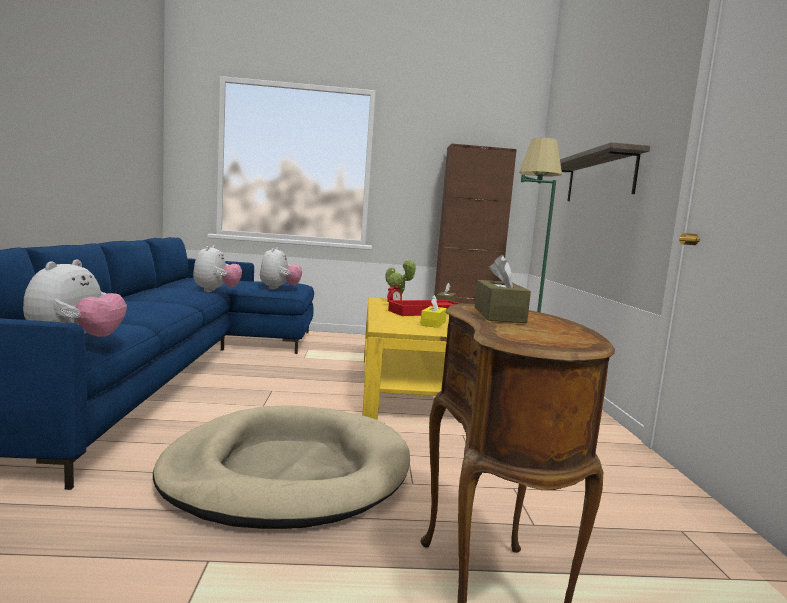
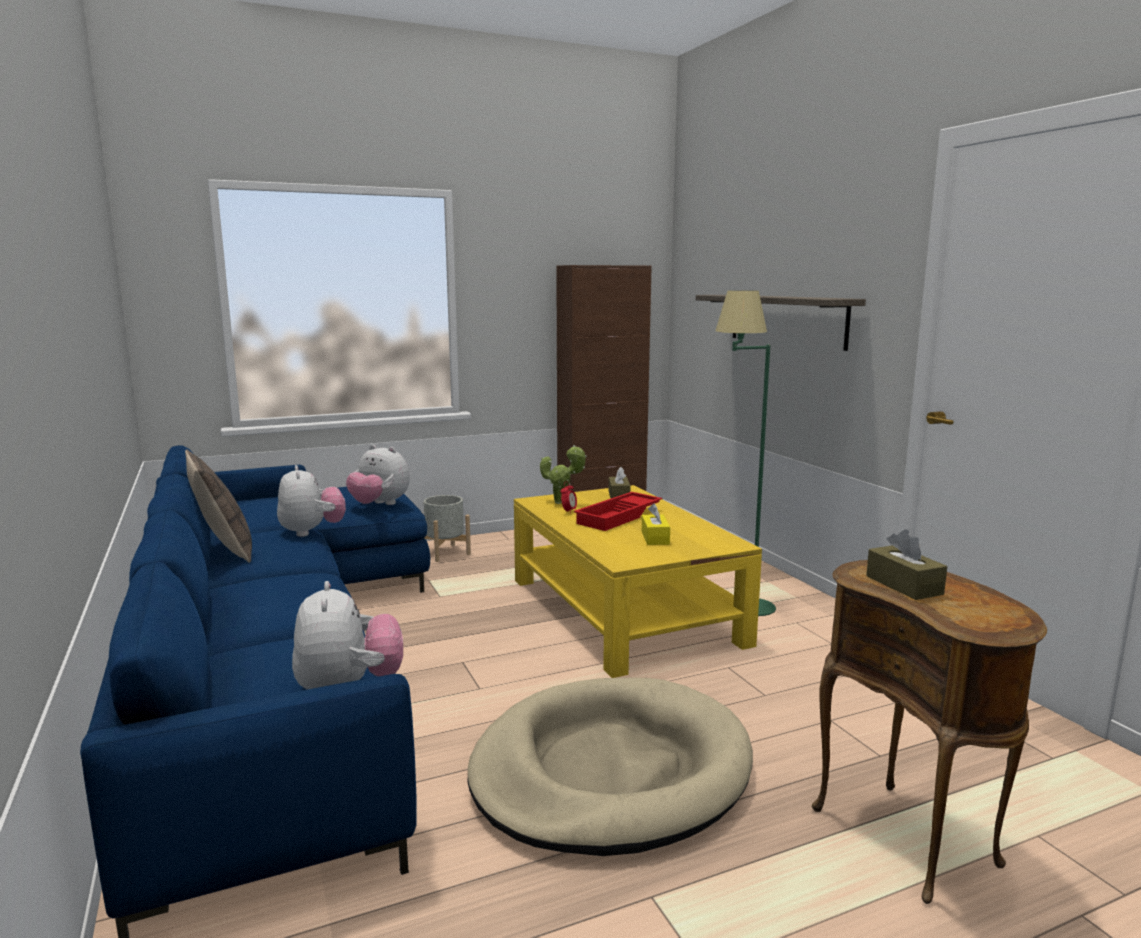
camera: 20 degrees left, 5 degrees up
plush toy [260,247,302,290] -> plush toy turned 135 degrees clockwise [346,445,410,505]
none -> pillow [185,449,252,563]
none -> grey planter [422,495,471,562]

